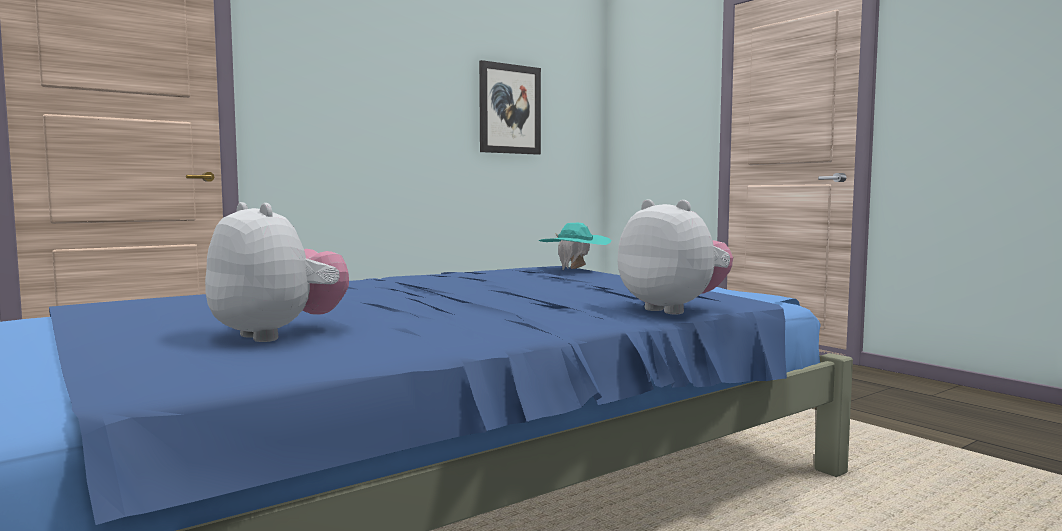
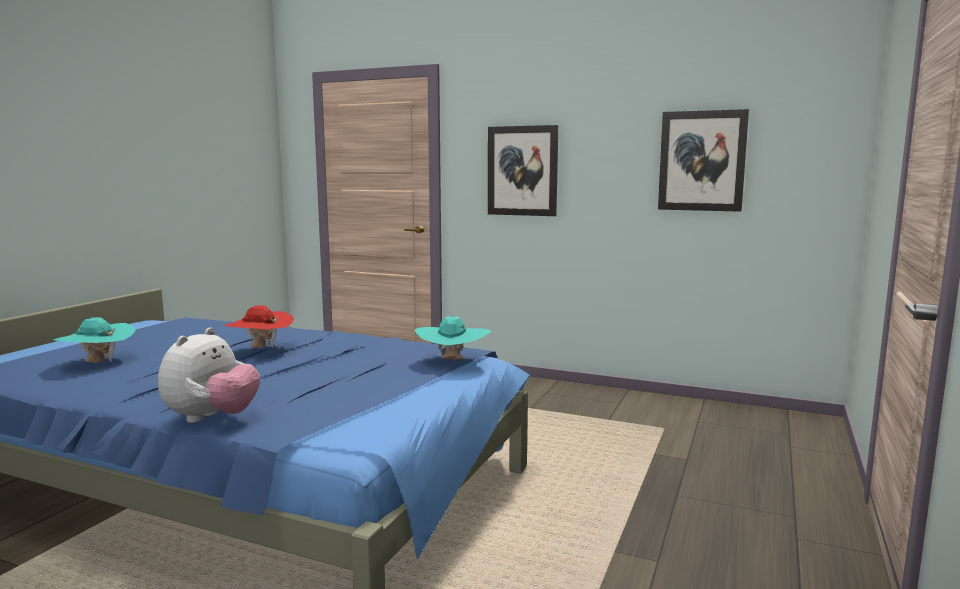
camera: 60 degrees right, 5 degrees up
plush toy [205,202,349,342] -> turquoise hat [53,317,136,363]
none -> red hat [224,305,294,348]
none -> picture [488,125,558,216]

